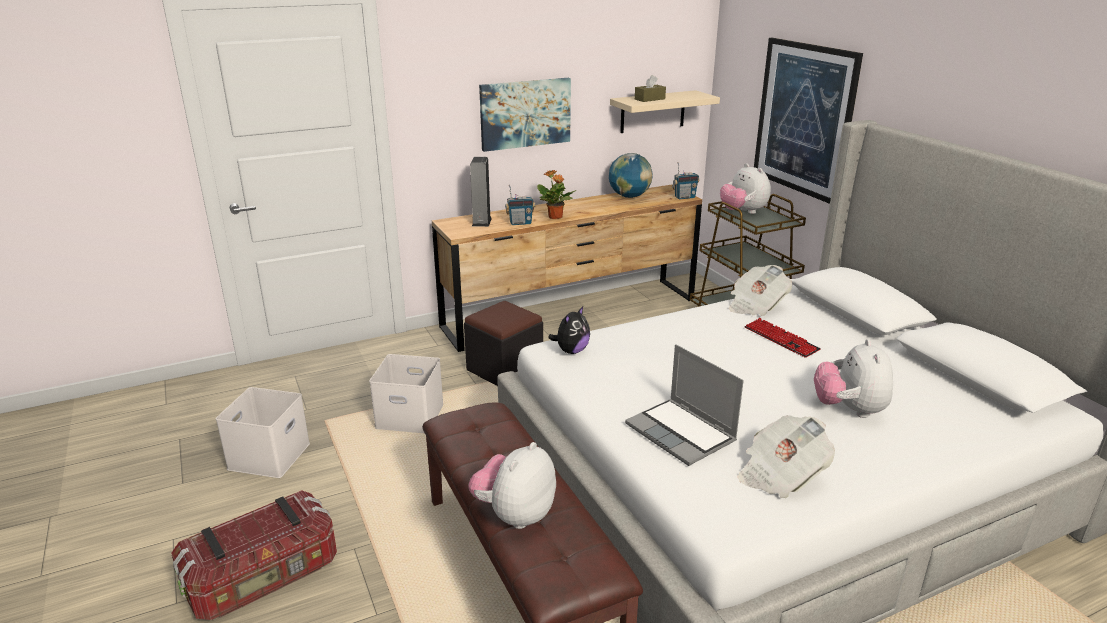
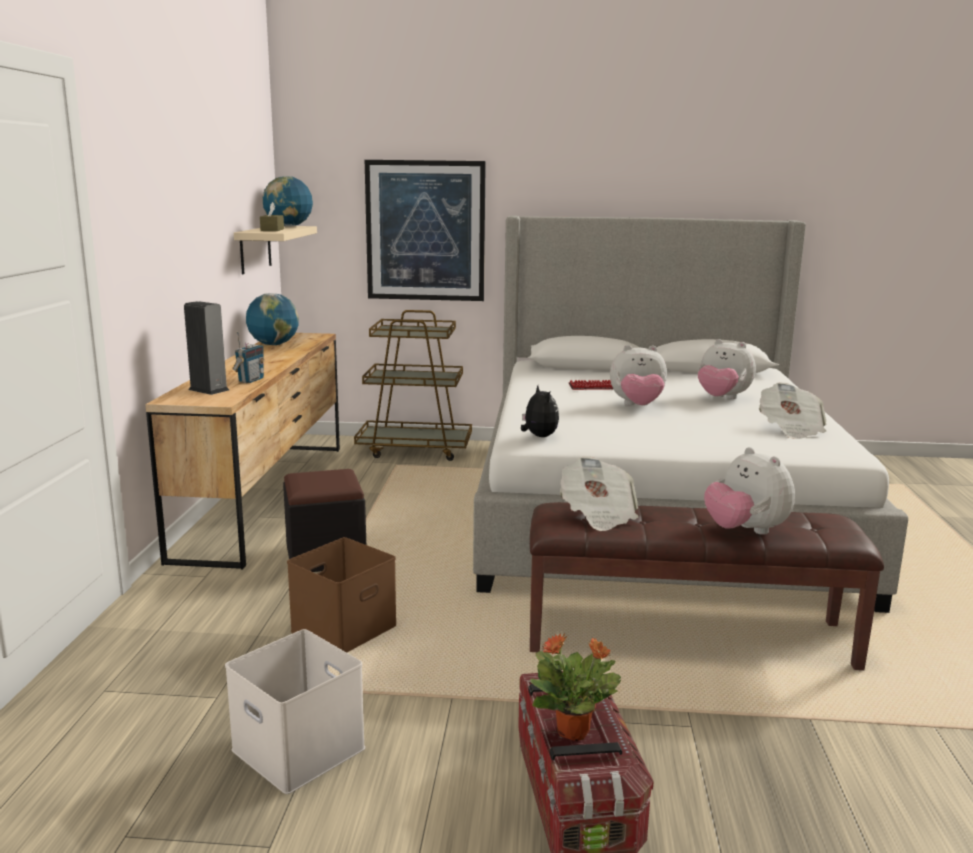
camera: 60 degrees left, 10 degrees down
white storage box [369,354,443,433] -> brown storage box [287,537,396,653]
picture [479,78,571,152] -> none
potted plant [537,170,577,219] -> potted plant moved to [530,633,621,741]
laptop [625,344,744,466] -> none
radio [672,162,699,199] -> none
plush toy [720,163,771,214] -> plush toy moved to [610,345,667,405]
newspaper [729,265,792,316] -> newspaper moved to [560,456,638,531]
none -> globe [262,176,313,227]

